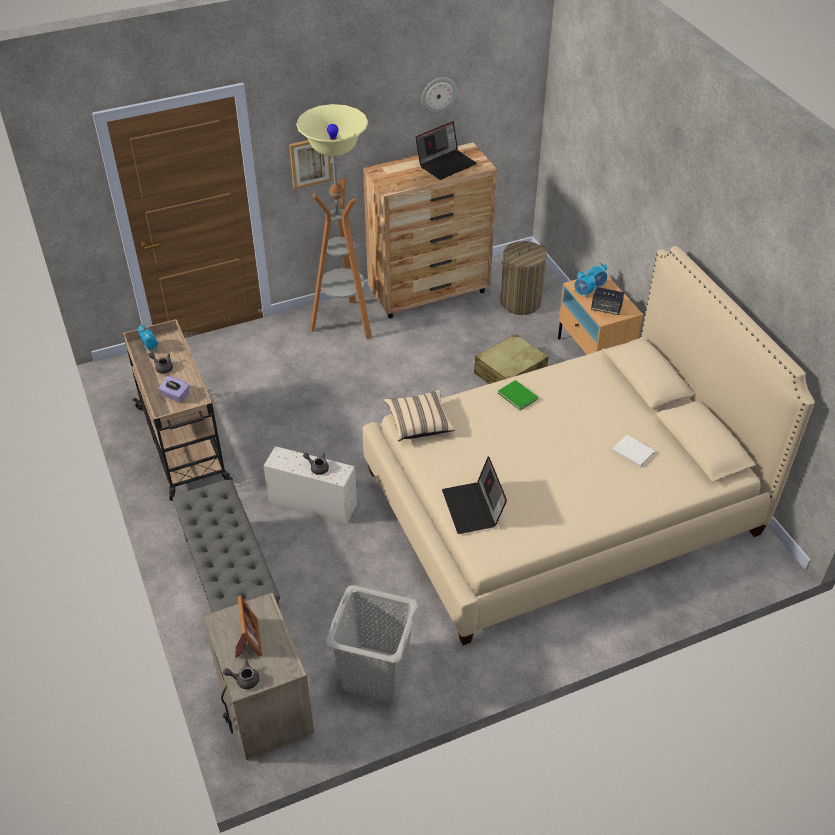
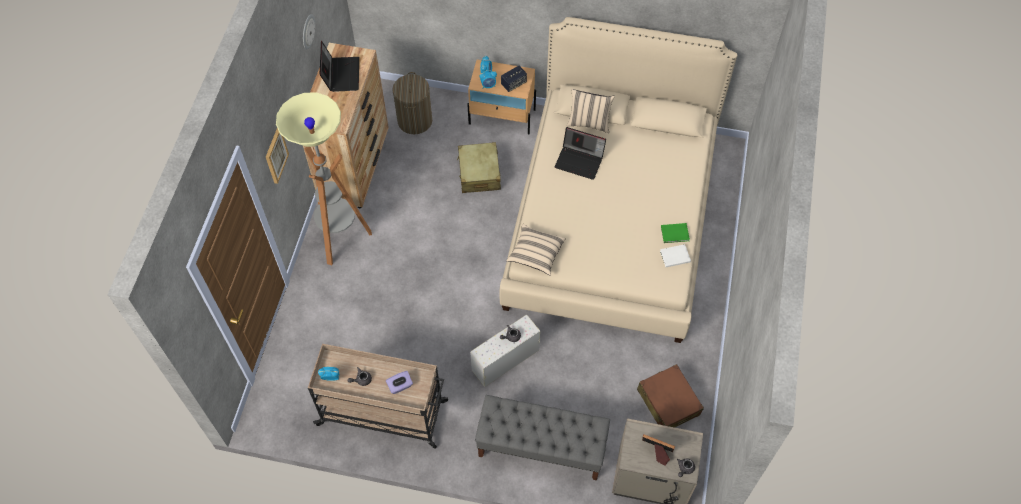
camera: 55 degrees left, 15 degrees up
grey laundry basket [325,585,419,702] -> brown suitcase [637,364,704,428]
laptop [442,457,507,534] -> laptop moved to [555,127,606,180]
green book [498,380,538,410] -> green book moved to [661,223,690,243]
white book [612,435,655,468] -> white book moved to [660,244,691,267]
none -> beige pillow [567,89,615,133]

